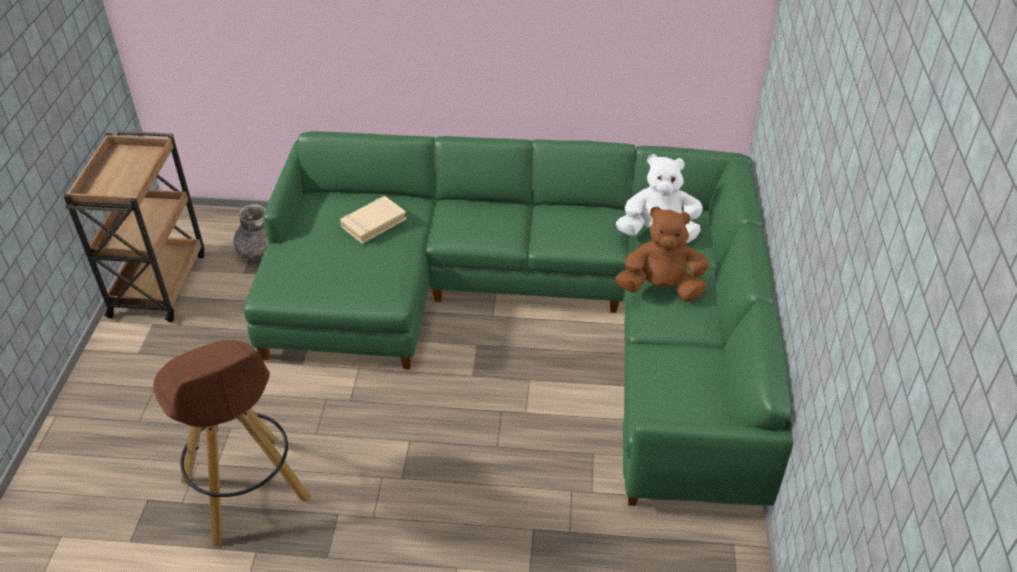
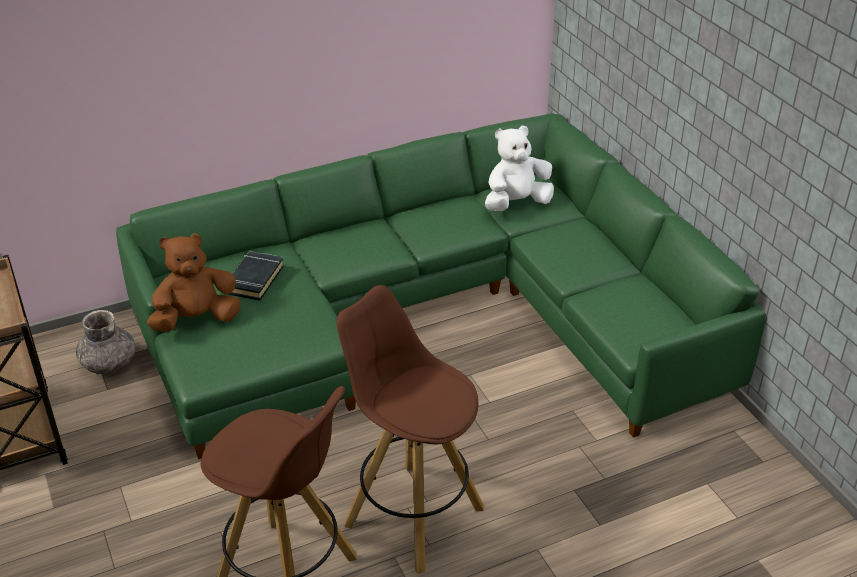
camera: 30 degrees left, 5 degrees down
beige book [340,196,406,244] -> black book [228,251,284,301]
brown plush toy [616,206,709,302] -> brown plush toy moved to [147,233,241,332]
none -> brown stool [336,285,484,574]

